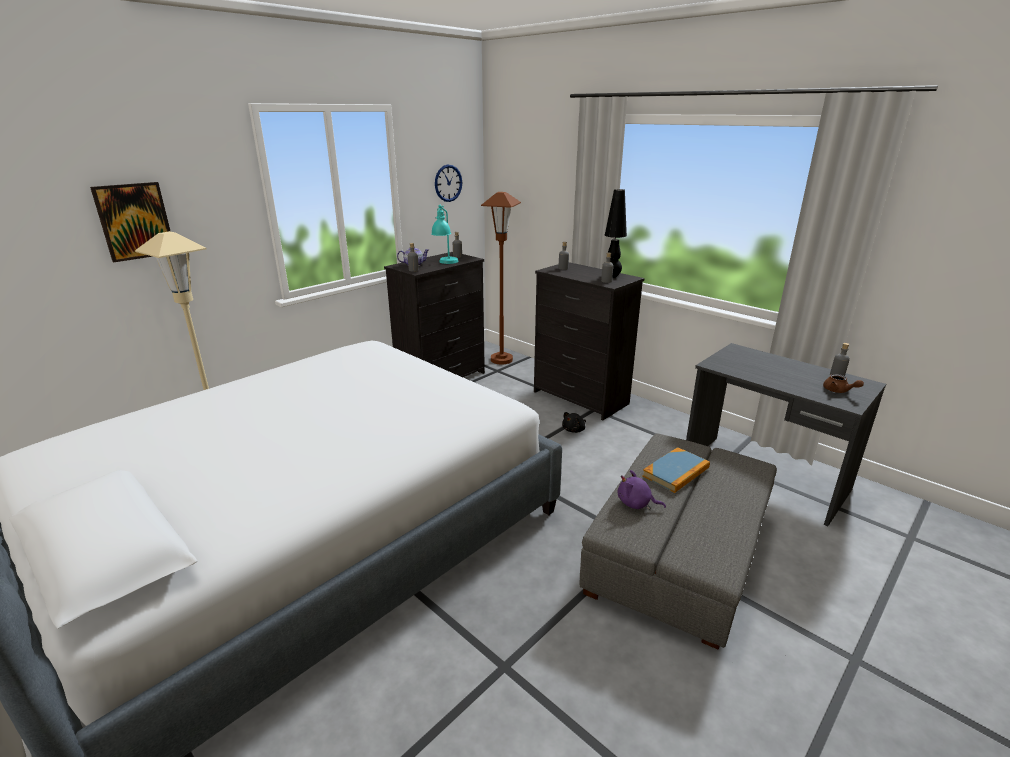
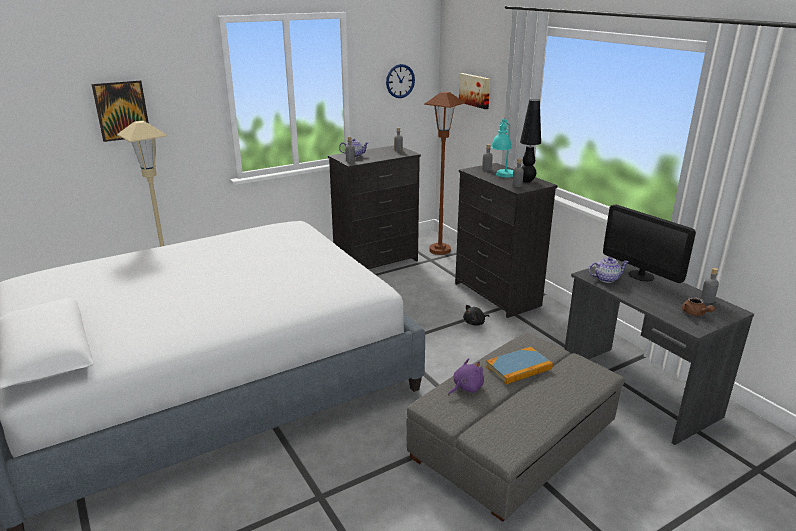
camera: 15 degrees right, 0 degrees up
turquoise table lamp [431,205,459,264] -> turquoise table lamp moved to [491,119,513,178]
purple plush toy [618,470,666,510] -> purple plush toy turned 105 degrees clockwise [448,358,484,396]
none -> picture [459,73,490,109]
none -> teapot [588,257,629,283]
none -> monitor [603,205,696,283]

